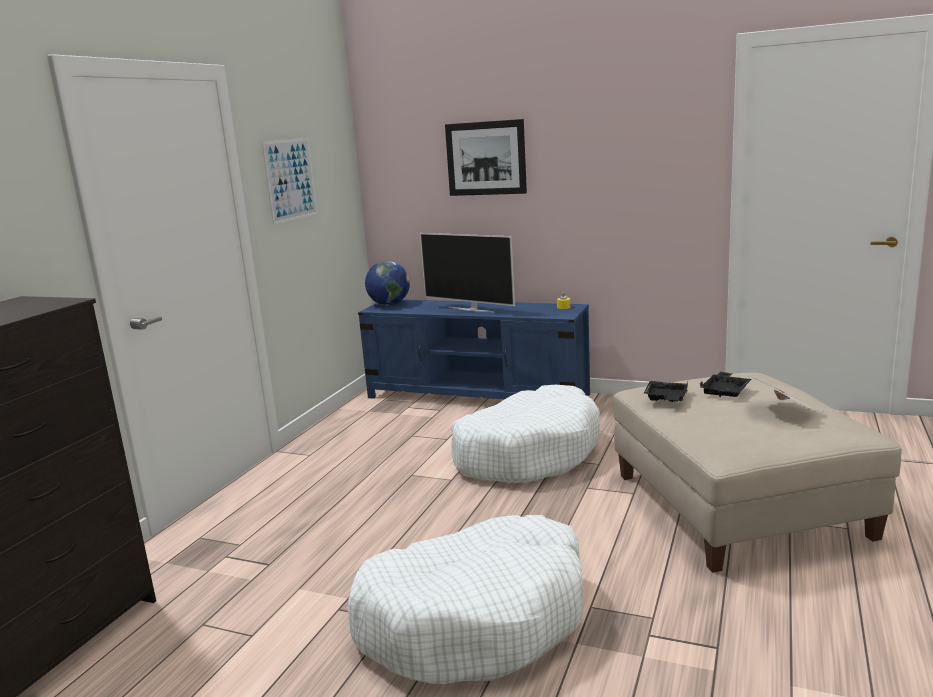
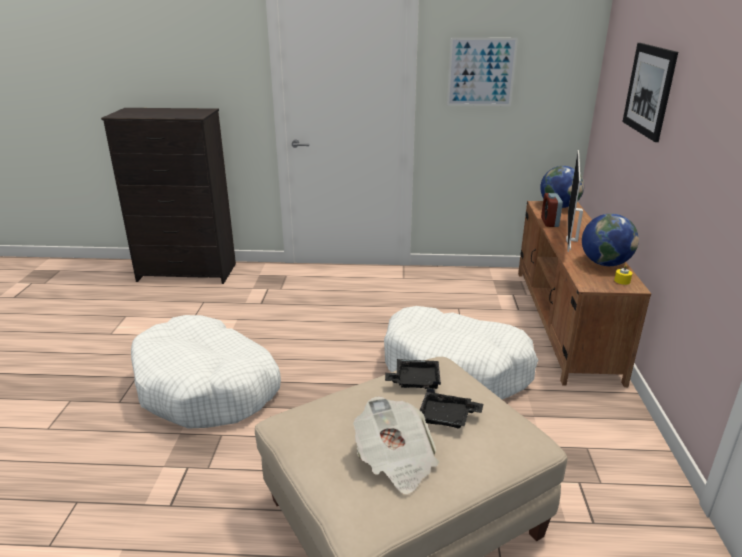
camera: 70 degrees right, 10 degrees up
blue tv stand [358,299,590,400] -> brown tv stand [518,201,651,387]
none -> alarm clock [541,193,563,227]
none -> globe [582,213,639,266]

